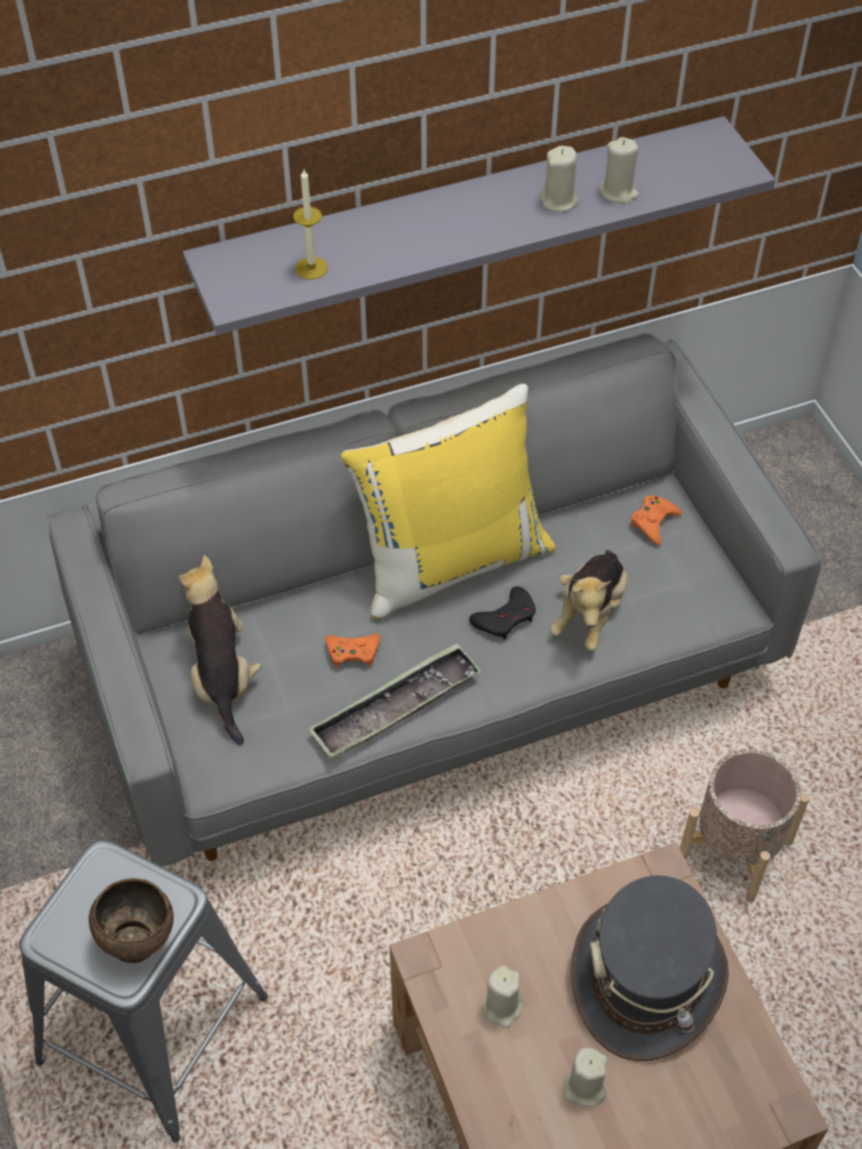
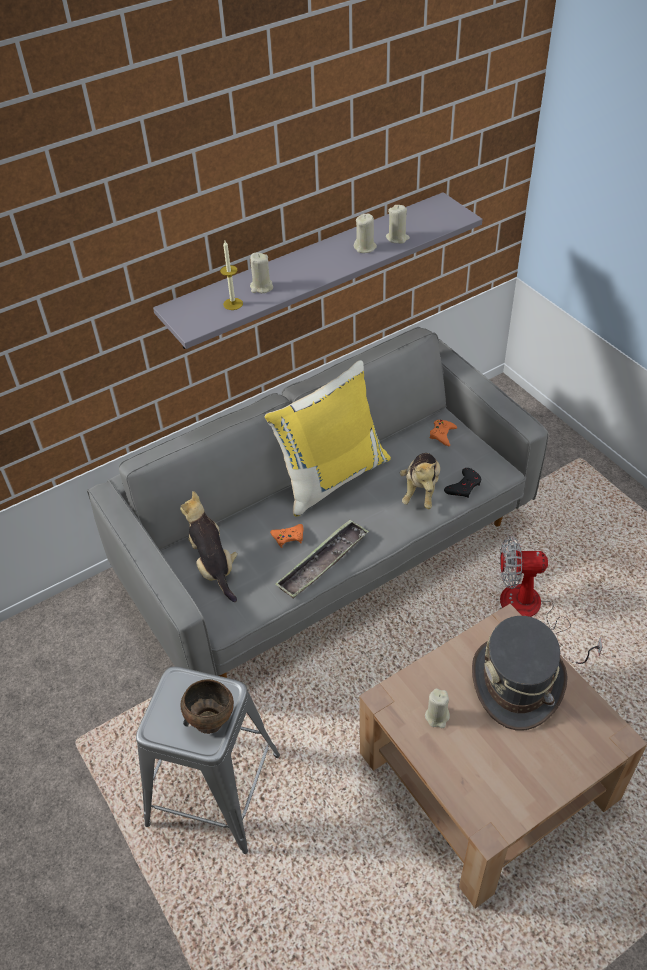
camera: 10 degrees left, 5 degrees down
black game controller [469,586,536,639] -> black game controller moved to [444,468,481,498]
beige candle [564,1048,607,1107] -> beige candle moved to [250,253,273,293]
beige planter [680,749,810,902] -> fan [500,536,603,664]

